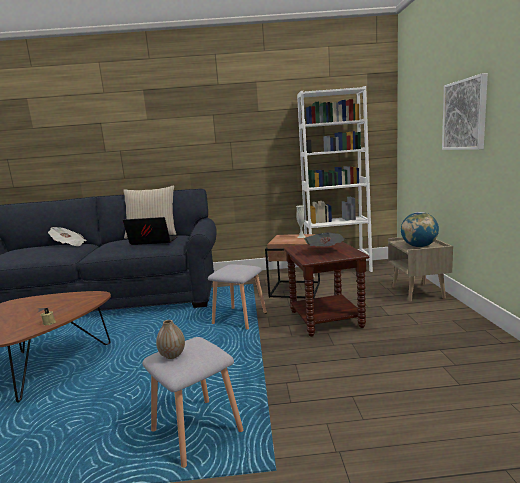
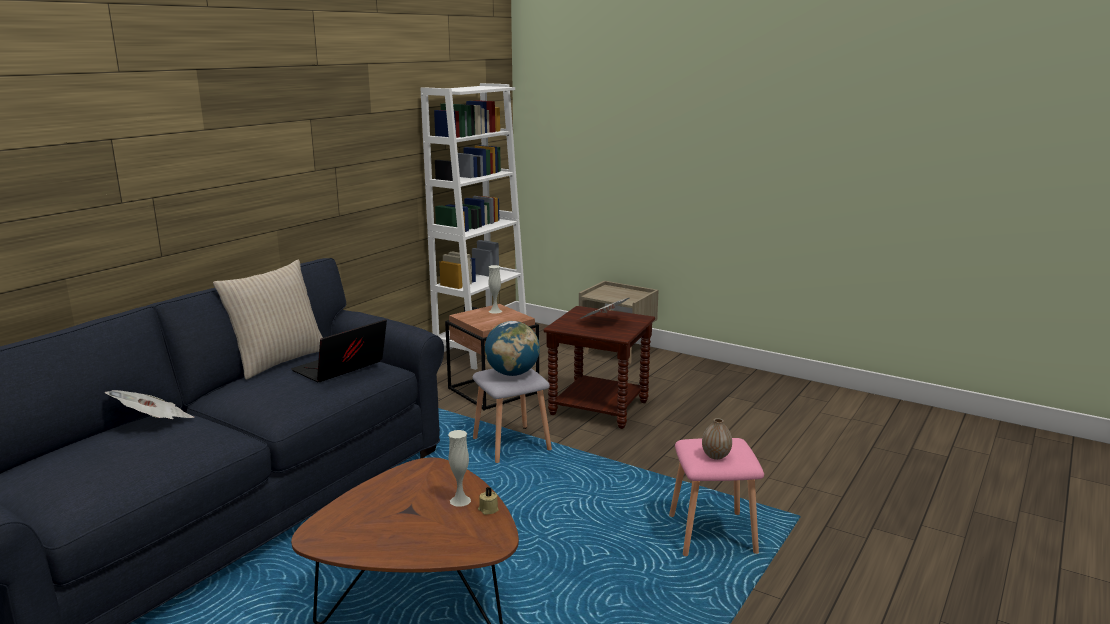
camera: 55 degrees left, 5 degrees up
grey stool [142,337,243,468] -> pink stool [669,438,764,556]
globe [401,212,439,247] -> globe moved to [485,321,540,376]
picture [442,73,488,150] -> none
none -> white vase [448,430,471,507]

